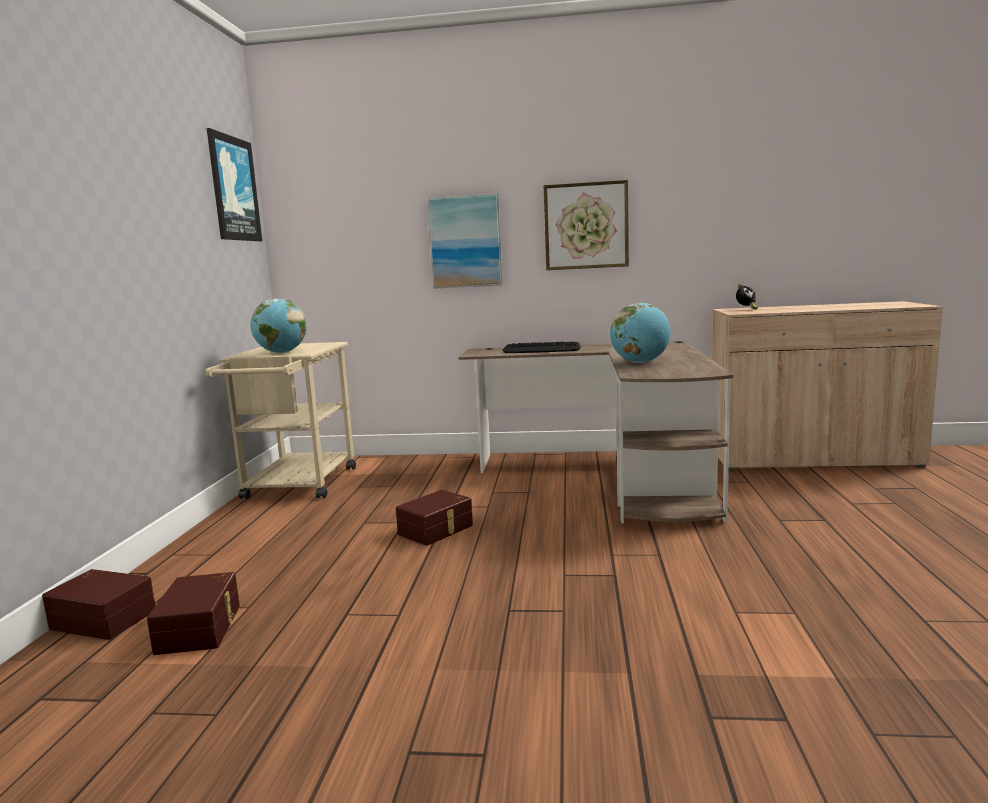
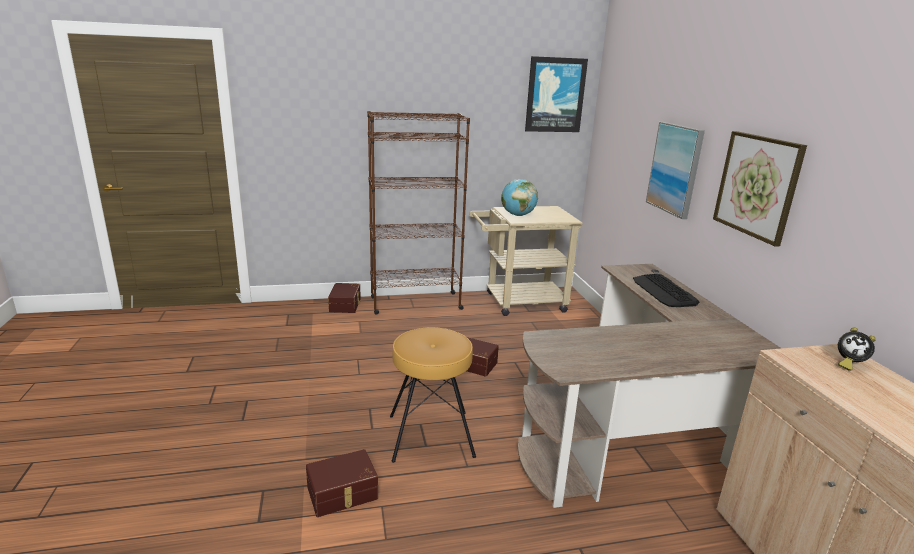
camera: 70 degrees right, 10 degrees up
brown storage box [147,572,240,655] -> brown storage box moved to [306,449,378,517]
globe [610,303,670,363] -> none
none -> brown bookcase [367,111,470,315]
none -> brown stool [390,327,476,463]

